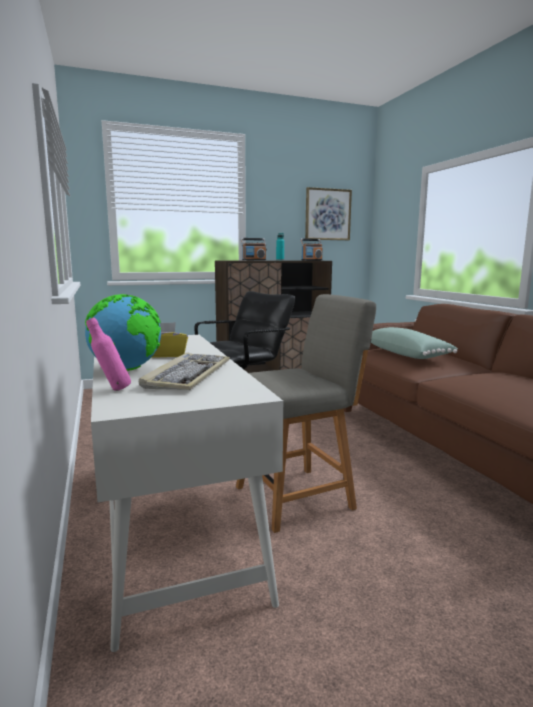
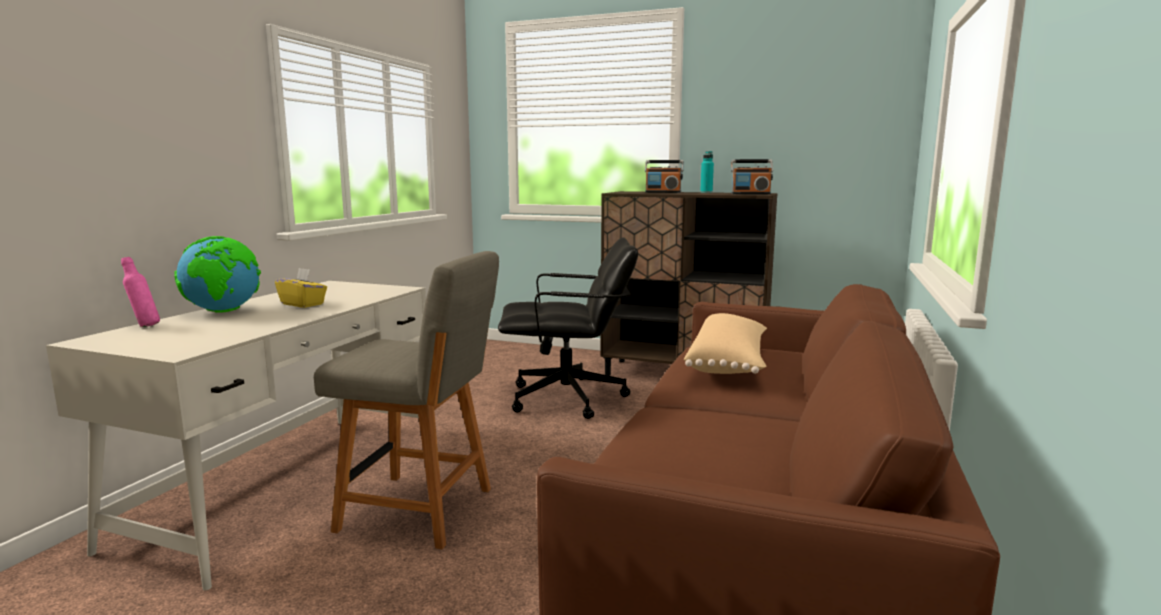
camera: 40 degrees right, 0 degrees up
keyboard [139,353,230,390] -> none
picture [305,187,352,240] -> none
green pillow [371,327,458,359] -> beige pillow [684,313,767,374]

